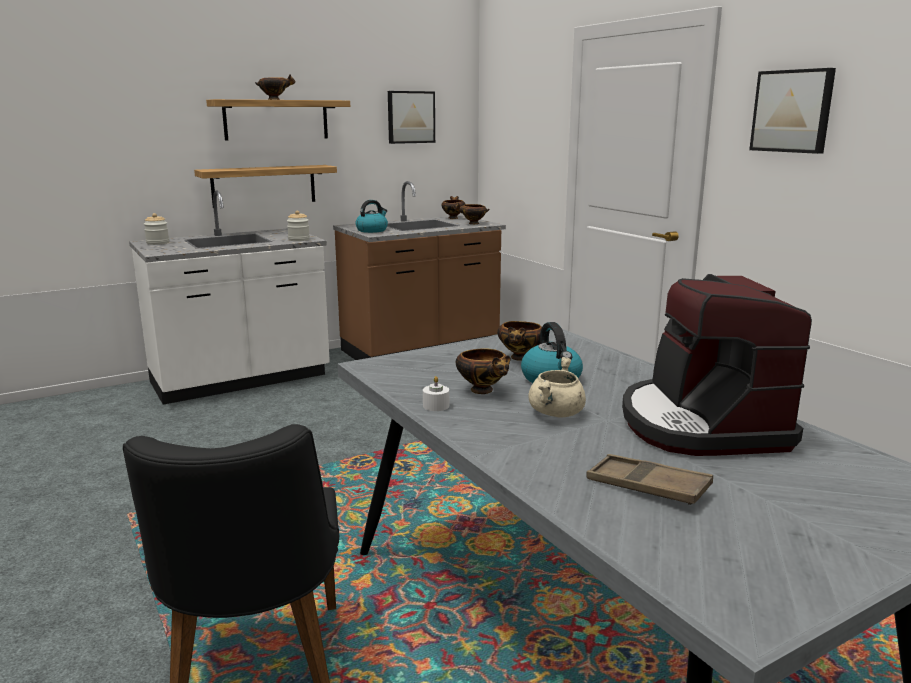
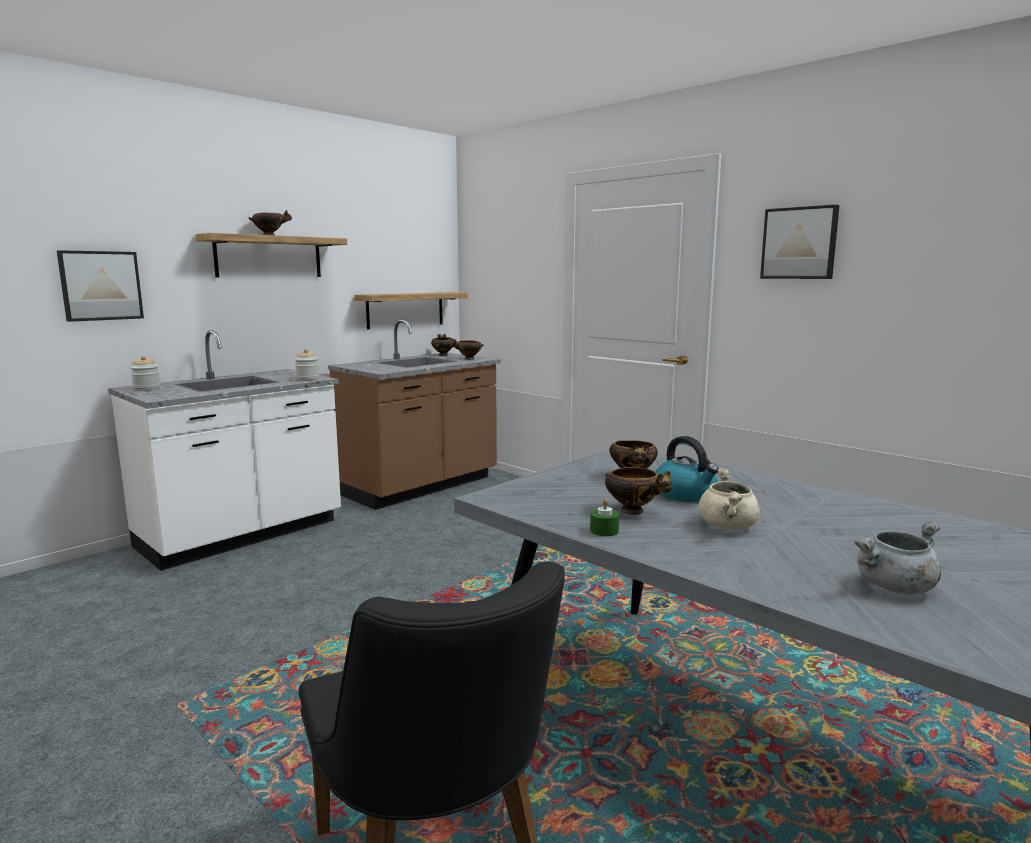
camera: 15 degrees left, 5 degrees down
shelf [194,165,337,204] -> shelf moved to [354,292,468,329]
kettle [355,200,388,233] -> none
picture [388,91,435,144] -> picture moved to [57,250,144,322]
white candle [423,376,449,411] -> green candle [590,498,619,536]
brown tray [586,454,713,505] -> grey cooking pot [854,521,941,594]
coffee machine [622,274,812,456] -> none

